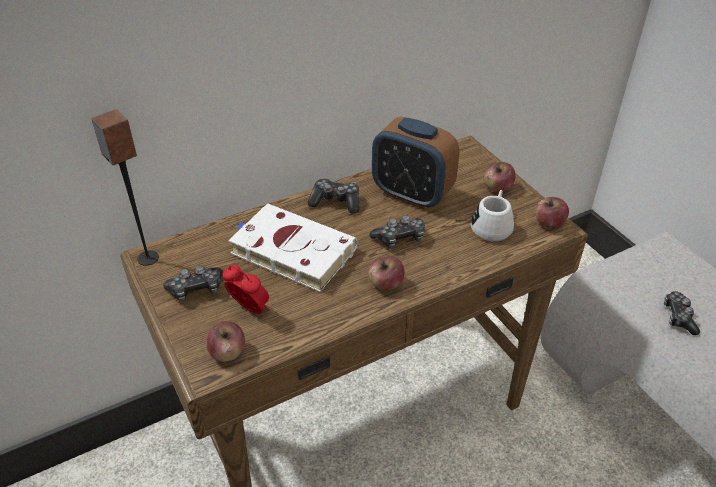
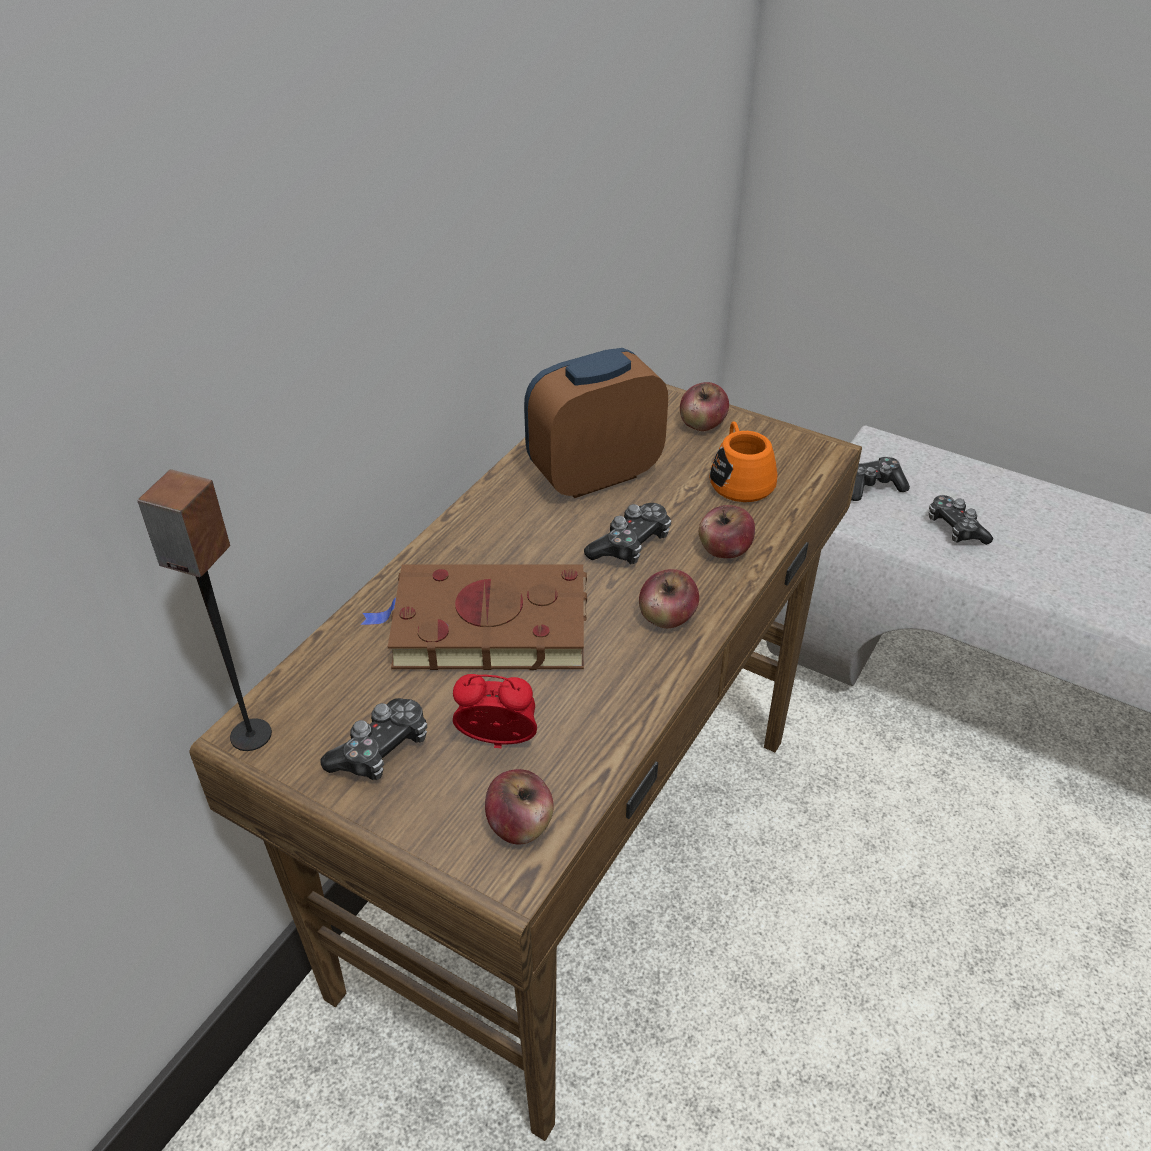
camera: 30 degrees left, 0 degrees up
white book [228,203,357,292] -> brown book [361,565,587,670]
game controller [308,178,359,214] -> game controller moved to [851,457,910,501]
alarm clock [372,117,459,209] -> alarm clock turned 150 degrees clockwise [524,348,668,498]
white mug [471,190,514,241] -> orange mug [709,422,777,502]
apple [535,197,569,228] -> apple moved to [699,505,755,558]

